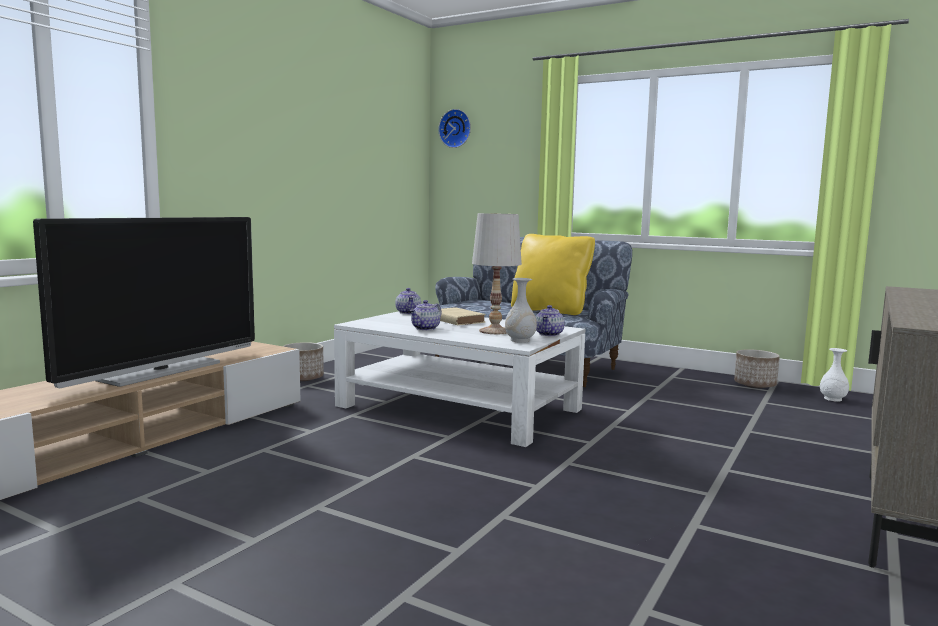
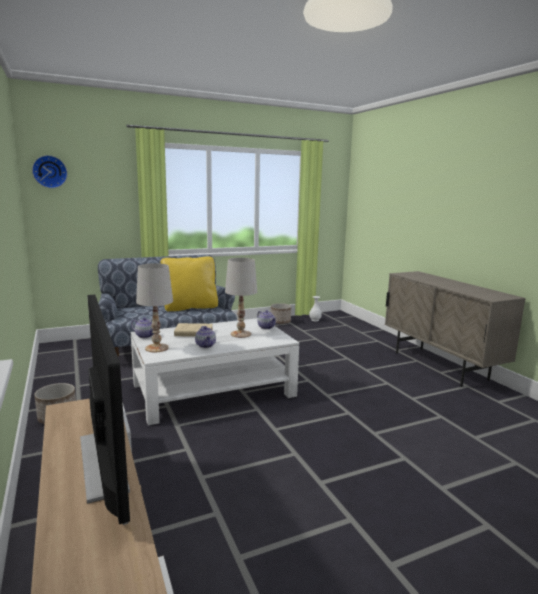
camera: 55 degrees left, 5 degrees up
white vase [505,278,537,343] -> none
none -> white table lamp [136,263,173,352]

